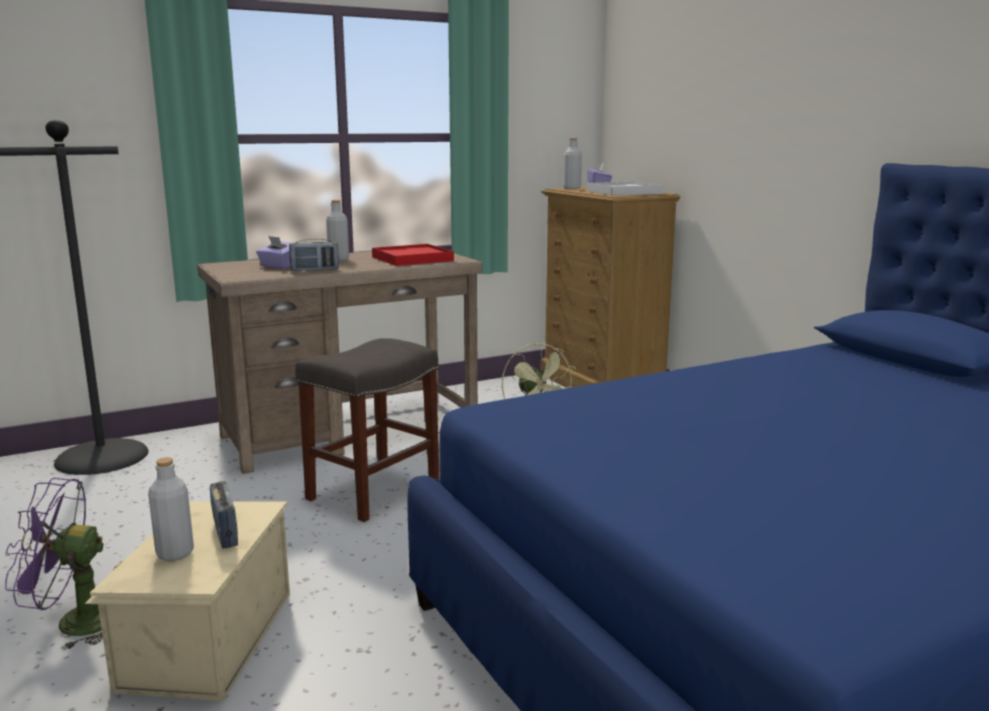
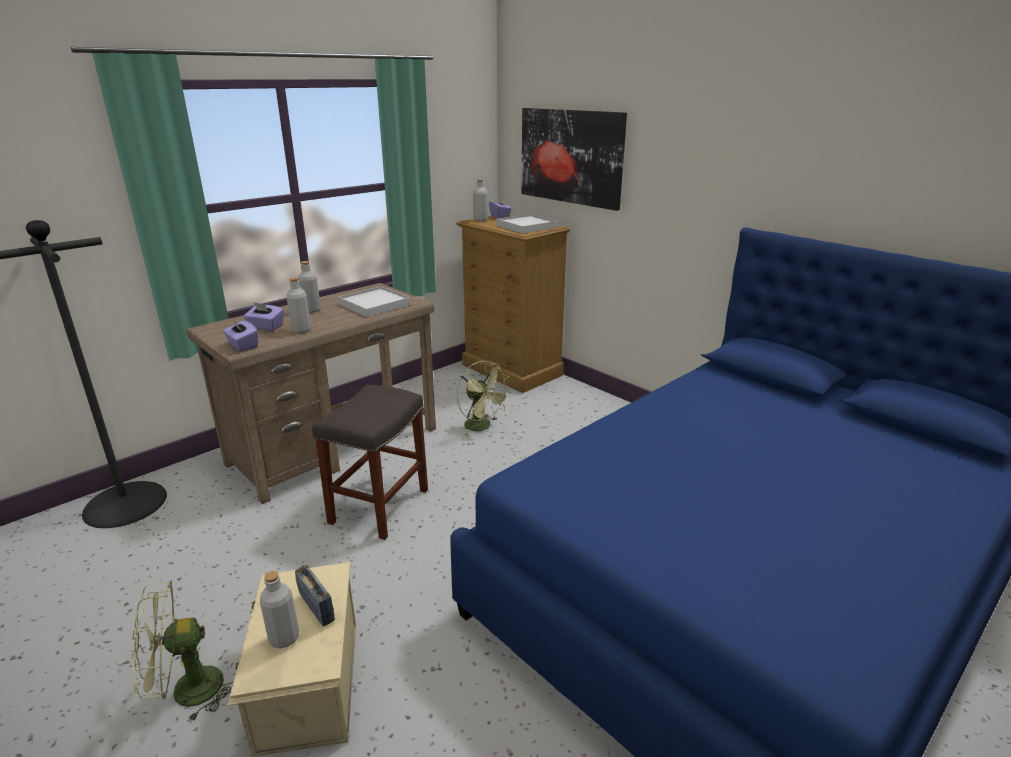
camera: 15 degrees left, 10 degrees up
purple fan [5,478,104,650] -> green fan [132,581,233,723]
radio [289,239,339,272] -> grey bottle [286,277,311,333]
red tray [372,244,454,266] -> white tray [338,286,411,317]
none -> purple tissue box [223,320,258,352]
none -> picture [521,108,627,211]

